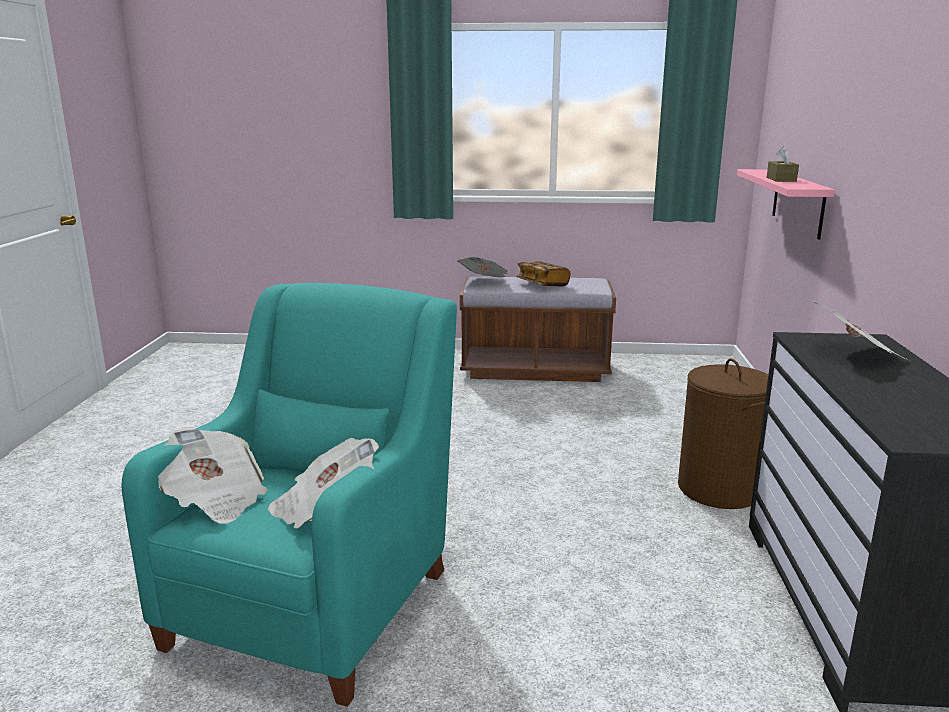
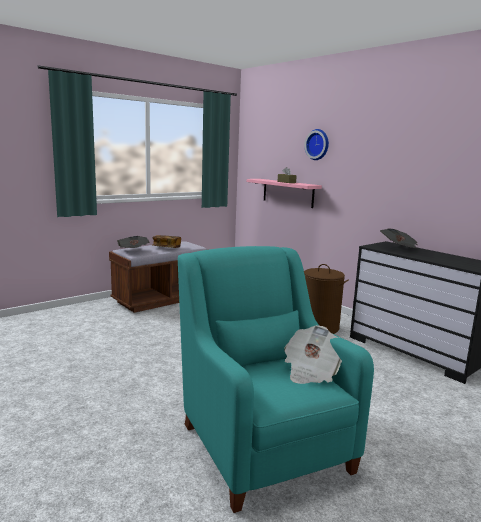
camera: 45 degrees left, 5 degrees down
newspaper [158,427,268,524] -> none
none -> wall clock [304,129,329,160]

